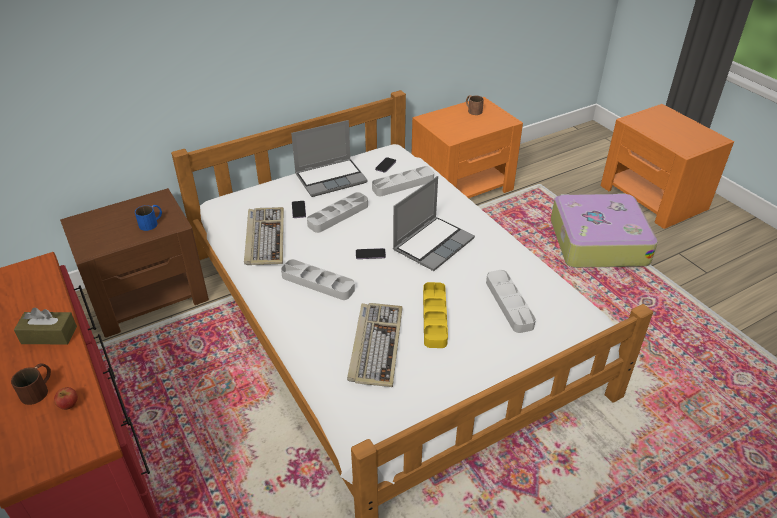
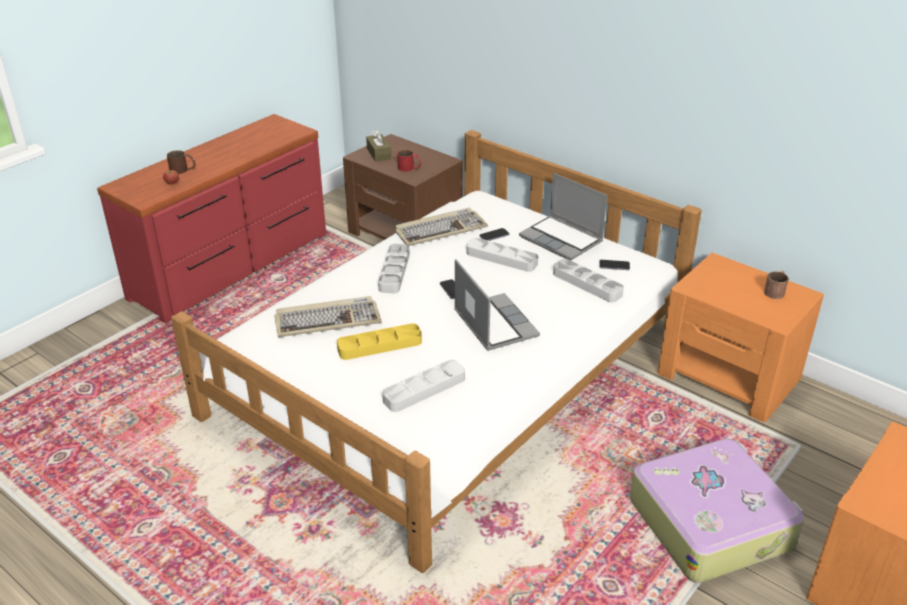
camera: 70 degrees right, 5 degrees down
brown tissue box [14,307,77,344] -> brown tissue box moved to [366,129,391,162]
blue mug [135,205,162,231] -> red mug [397,150,421,171]
laptop [393,176,475,271] -> laptop turned 135 degrees counterclockwise [454,259,540,351]

